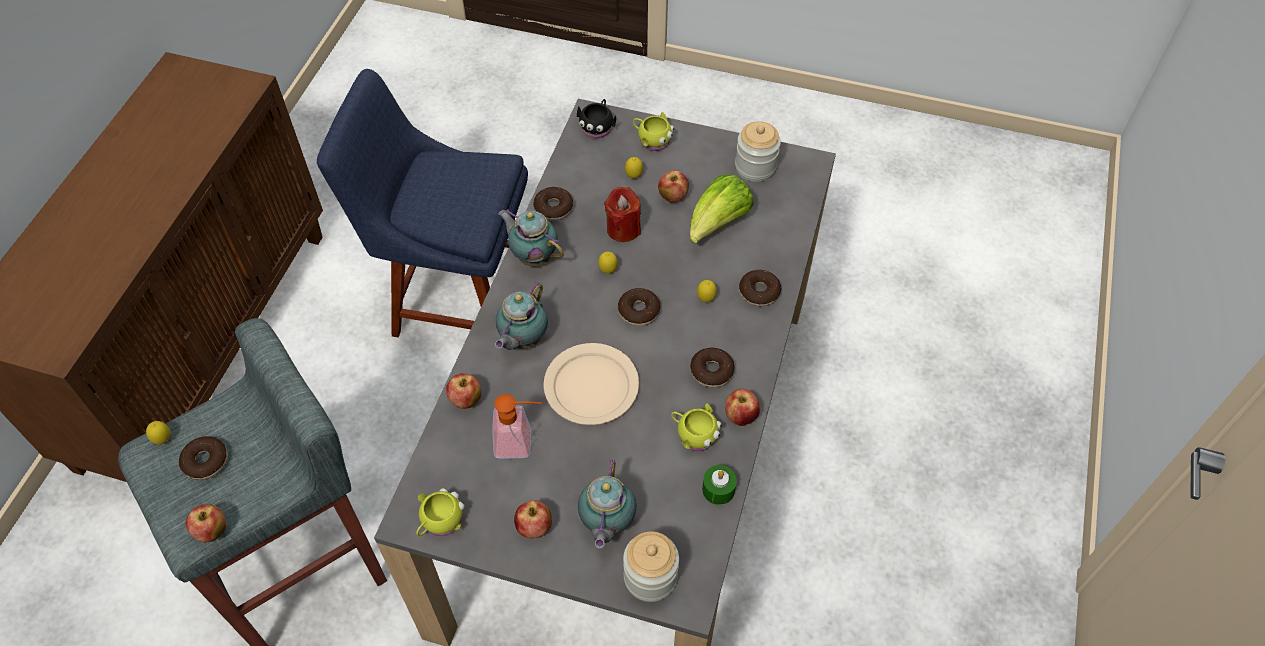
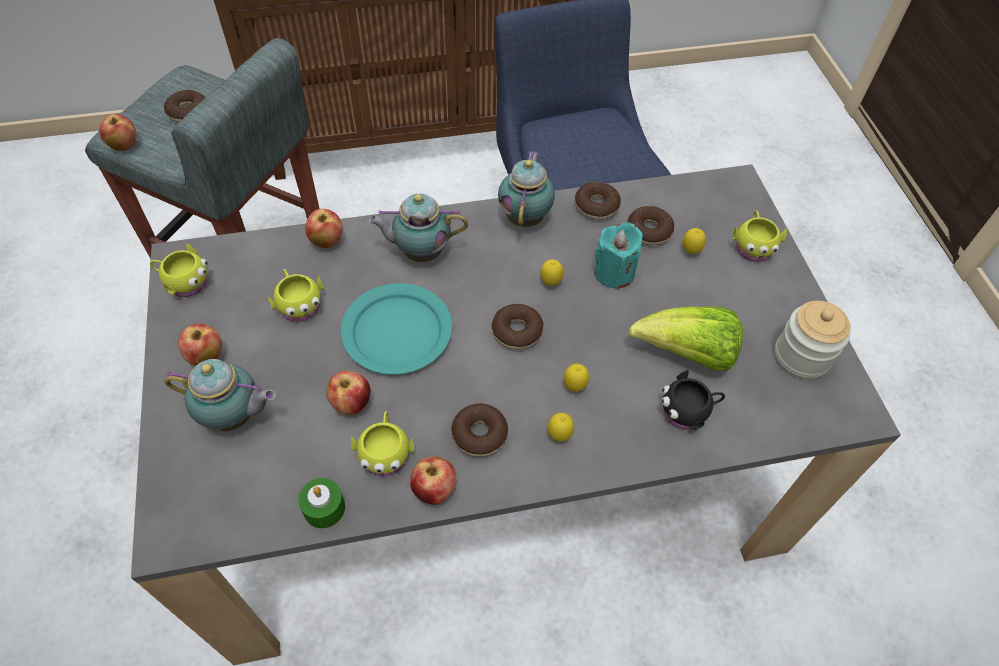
camera: 60 degrees right, 0 degrees up
lemon [146,421,170,444] -> lemon moved to [548,413,574,442]
soap dispenser [492,394,542,459] -> yellow mug [267,269,324,322]
beige plate [544,343,639,425] -> turquoise plate [341,283,452,375]
black mug [577,99,616,138] -> black mug moved to [662,370,725,430]
teapot [578,459,636,549] -> teapot turned 150 degrees counterclockwise [165,359,276,431]
red candle [604,187,641,242] -> turquoise candle [594,222,643,290]
jar [623,531,679,602] -> none
apple [658,170,689,203] -> apple moved to [326,371,370,415]
donut [739,270,781,306] -> donut moved to [628,206,674,245]

